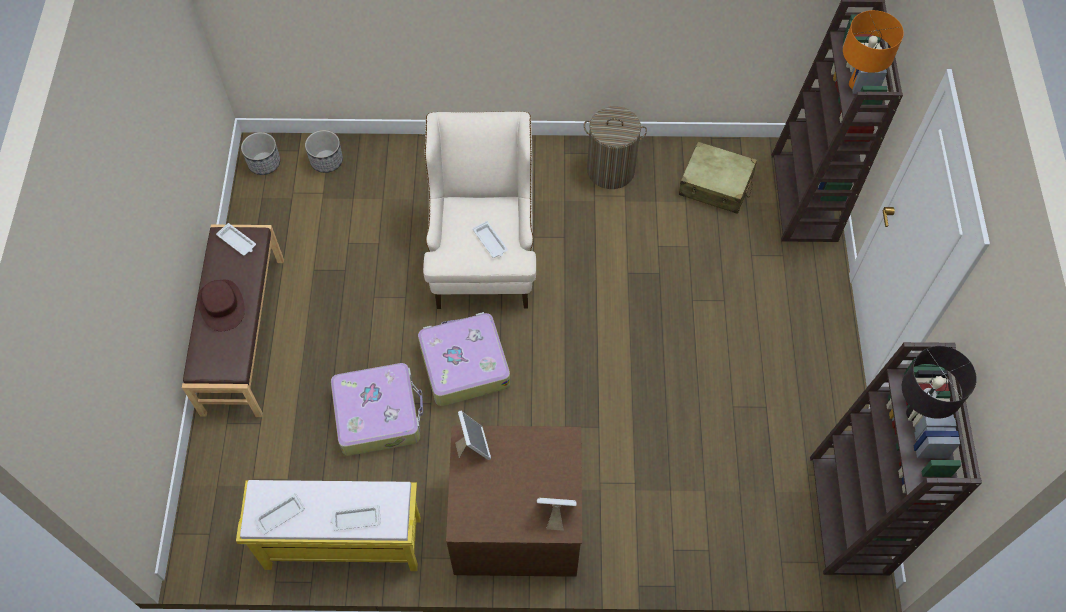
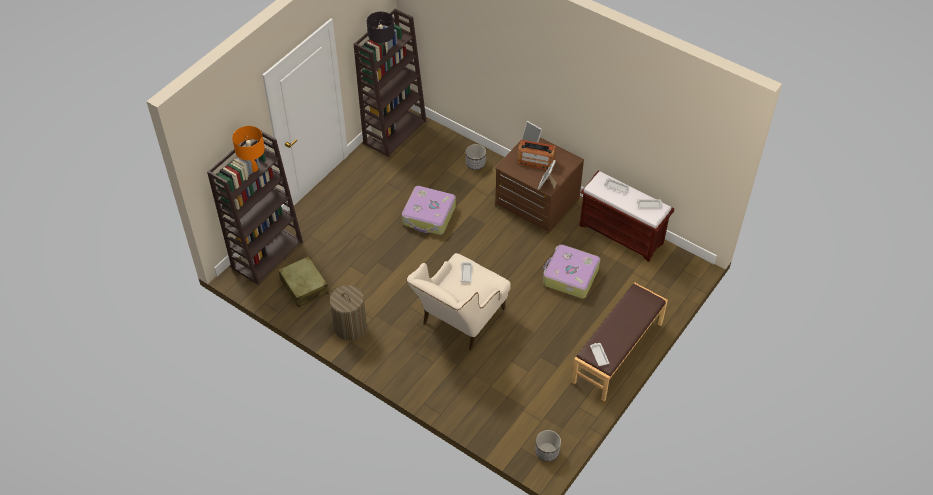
camera: 145 degrees left, 10 degrees down
brown hat [197,280,245,331] -> none
yellow bench [236,480,421,571] -> brown bench [579,170,674,262]
planter [305,130,343,173] -> planter moved to [465,144,486,170]
suitcase [418,312,510,406] -> suitcase moved to [402,186,456,235]
none -> radio [517,140,556,170]

